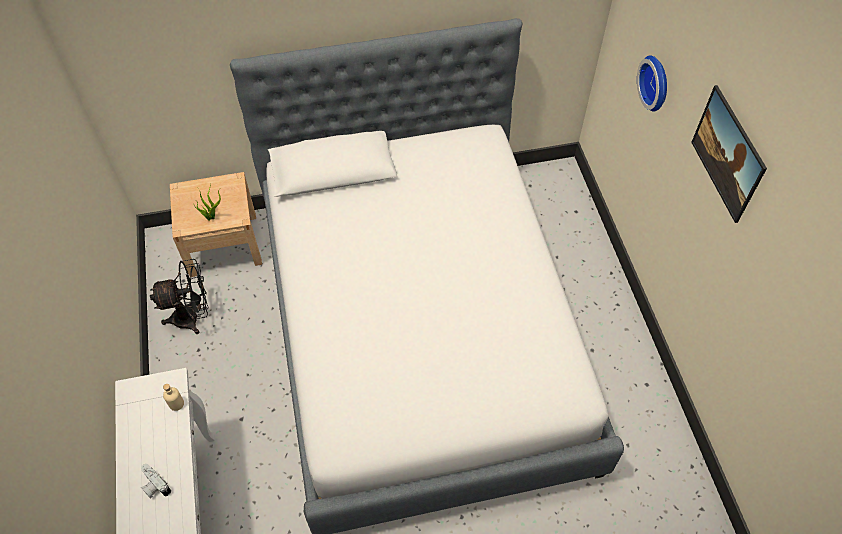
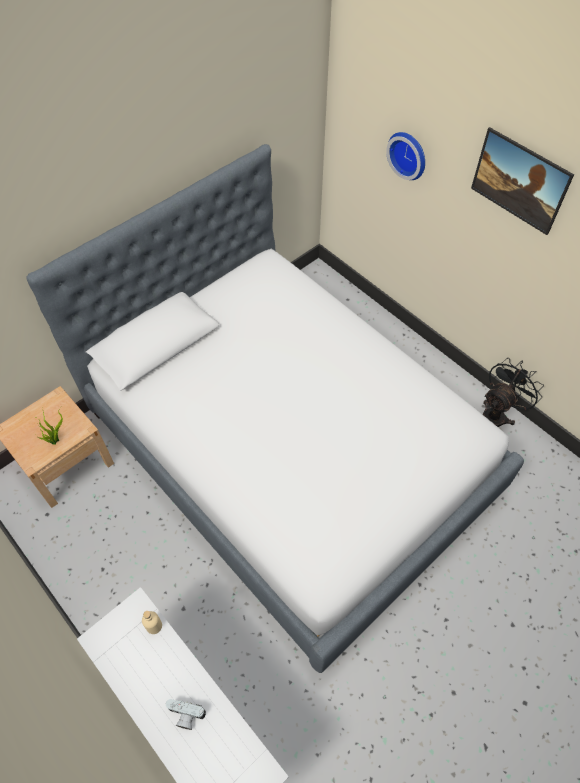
camera: 30 degrees left, 0 degrees up
black fan [150,259,209,334] -> black fan moved to [483,358,544,427]

